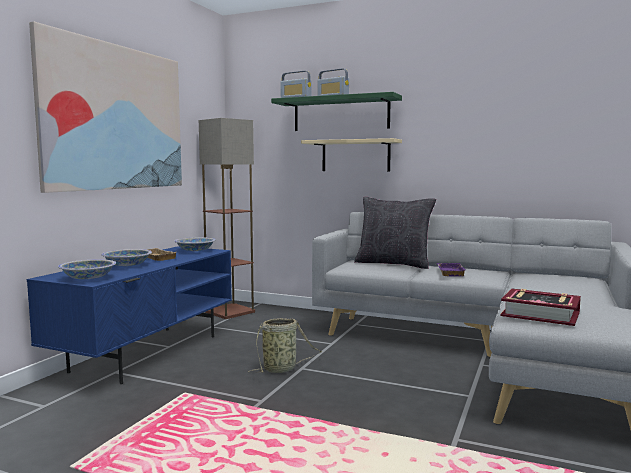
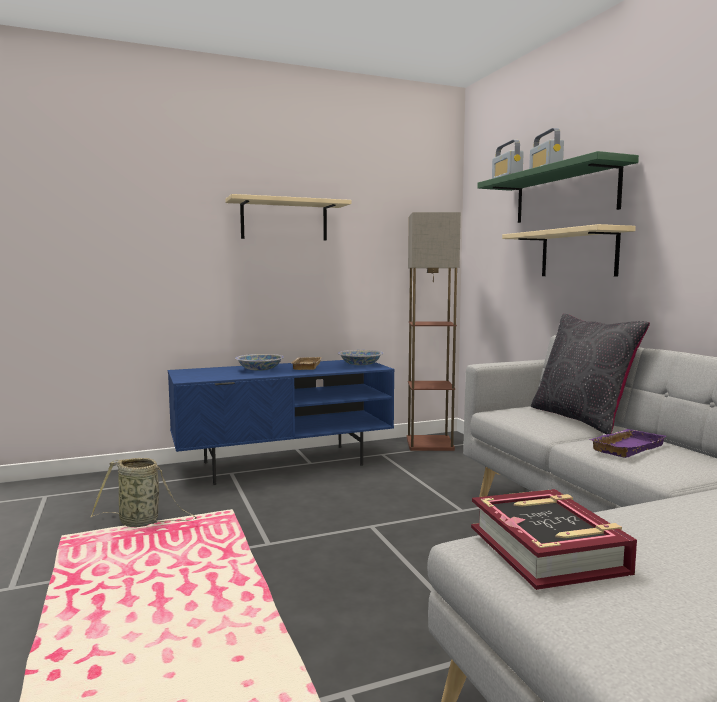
camera: 45 degrees right, 0 degrees up
picture [29,21,182,193] -> beige shelf [225,194,351,241]
bowl [58,259,116,279] -> none
basket [248,318,322,373] -> basket moved to [90,458,197,527]

